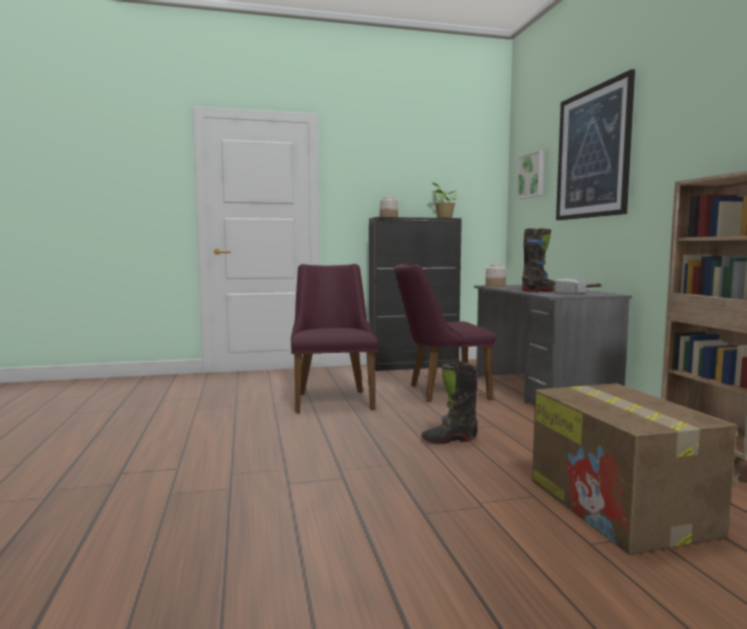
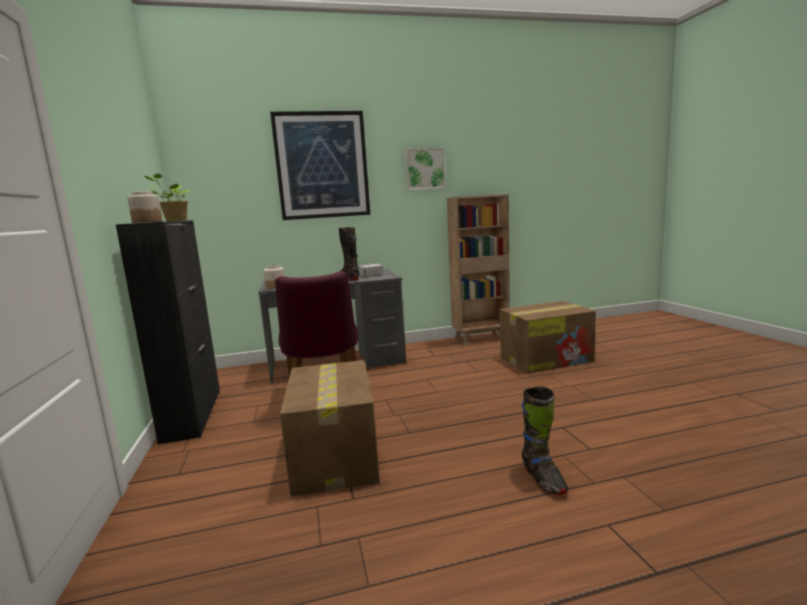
camera: 90 degrees left, 5 degrees up
purple chair [291,264,378,413] -> cardboard box [280,360,380,496]
black boot [421,362,478,444] -> black boot moved to [521,386,568,495]
picture [517,150,544,199] -> picture moved to [405,148,446,190]

